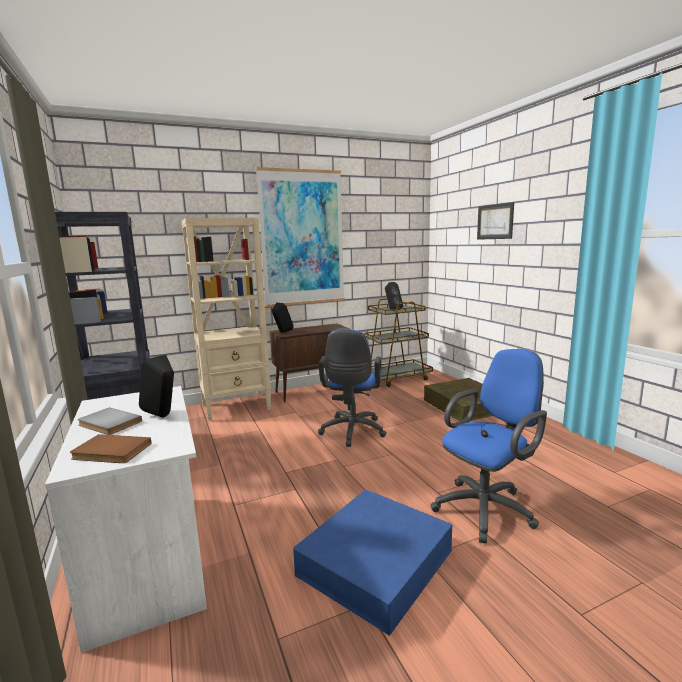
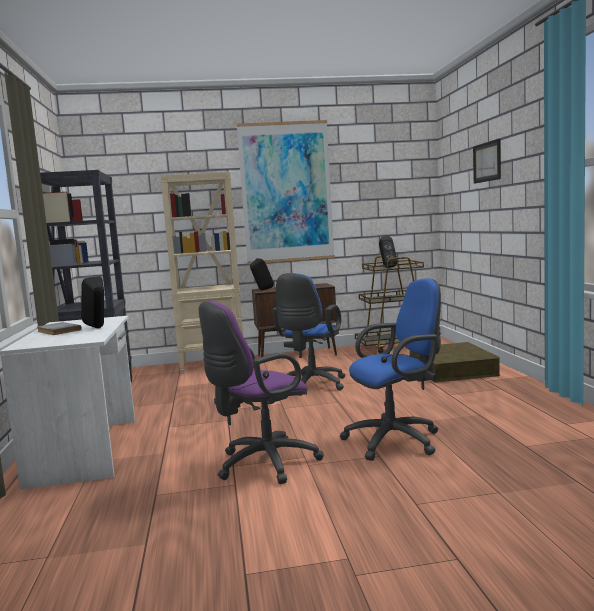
camera: 15 degrees right, 5 degrees down
brown book [70,434,151,463] -> none
blue storage box [293,489,453,635] -> purple office chair [199,301,324,484]

